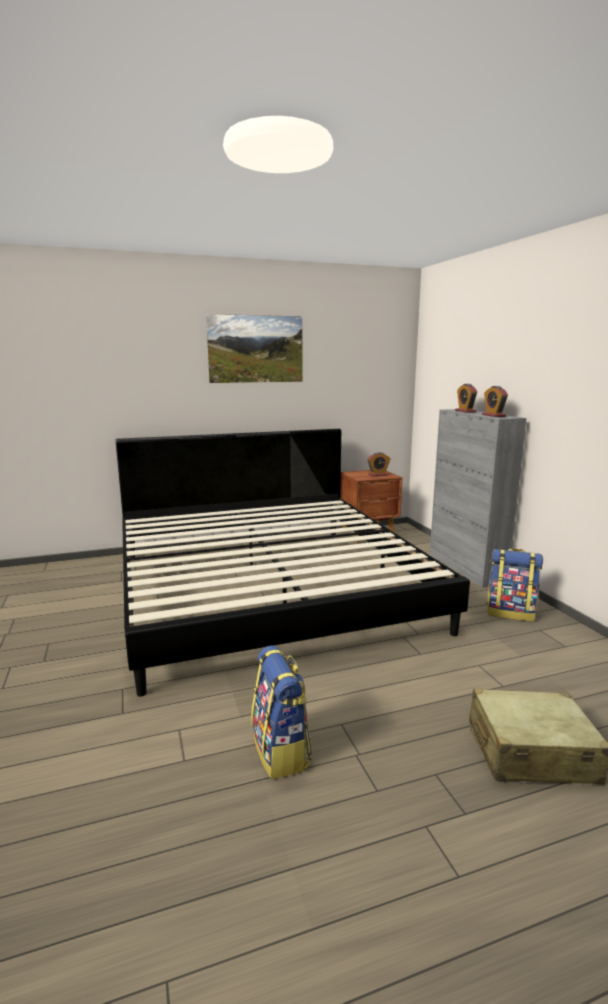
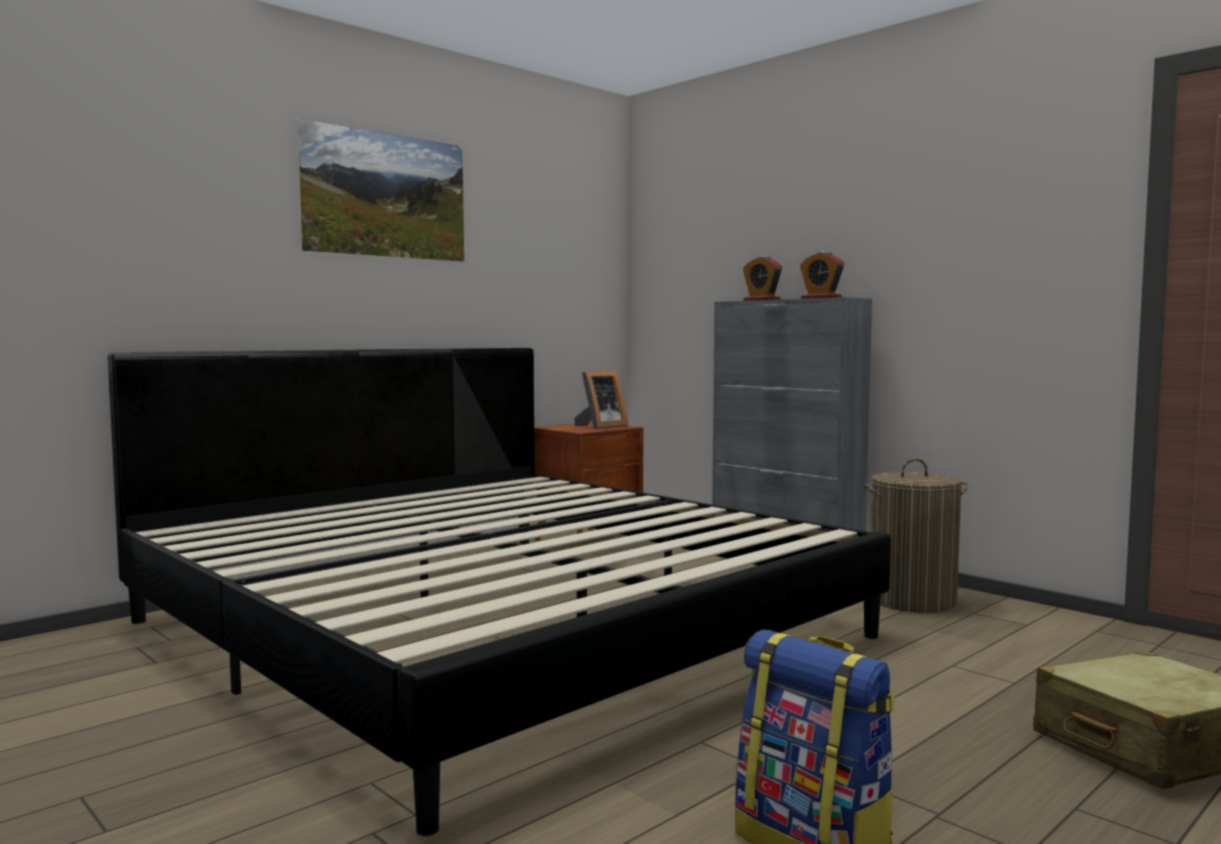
camera: 25 degrees left, 10 degrees down
alarm clock [368,452,391,476] -> picture frame [574,371,628,429]
backpack [486,548,543,622] -> laundry basket [863,458,968,613]

